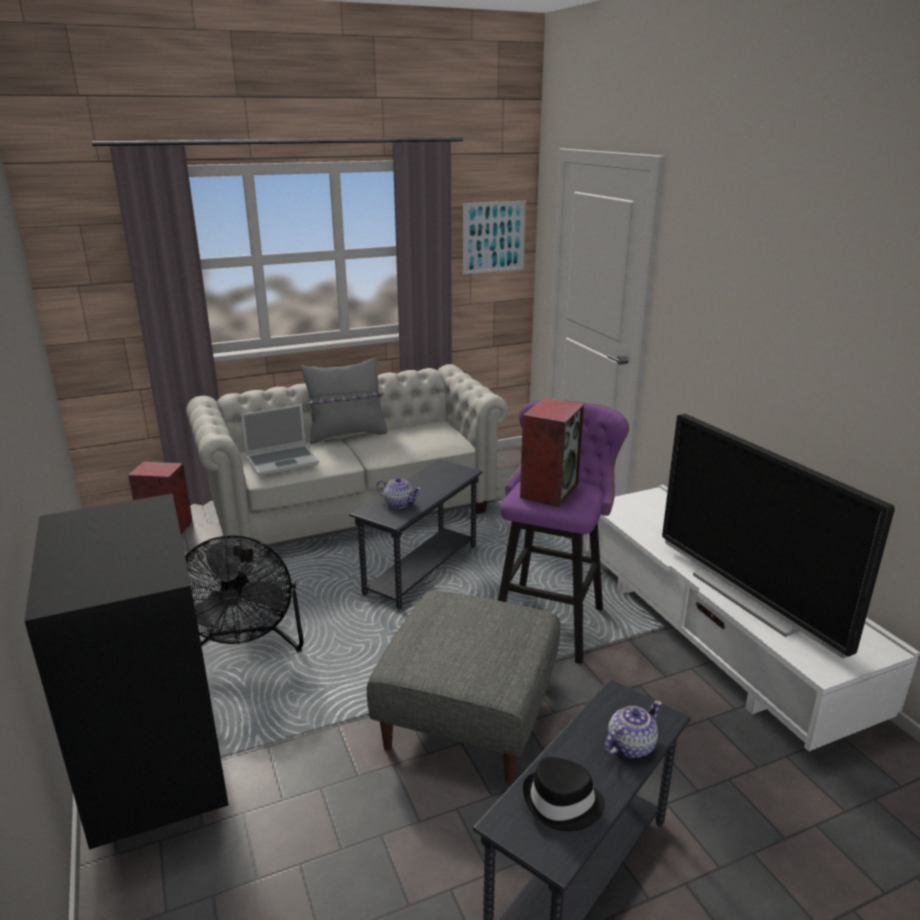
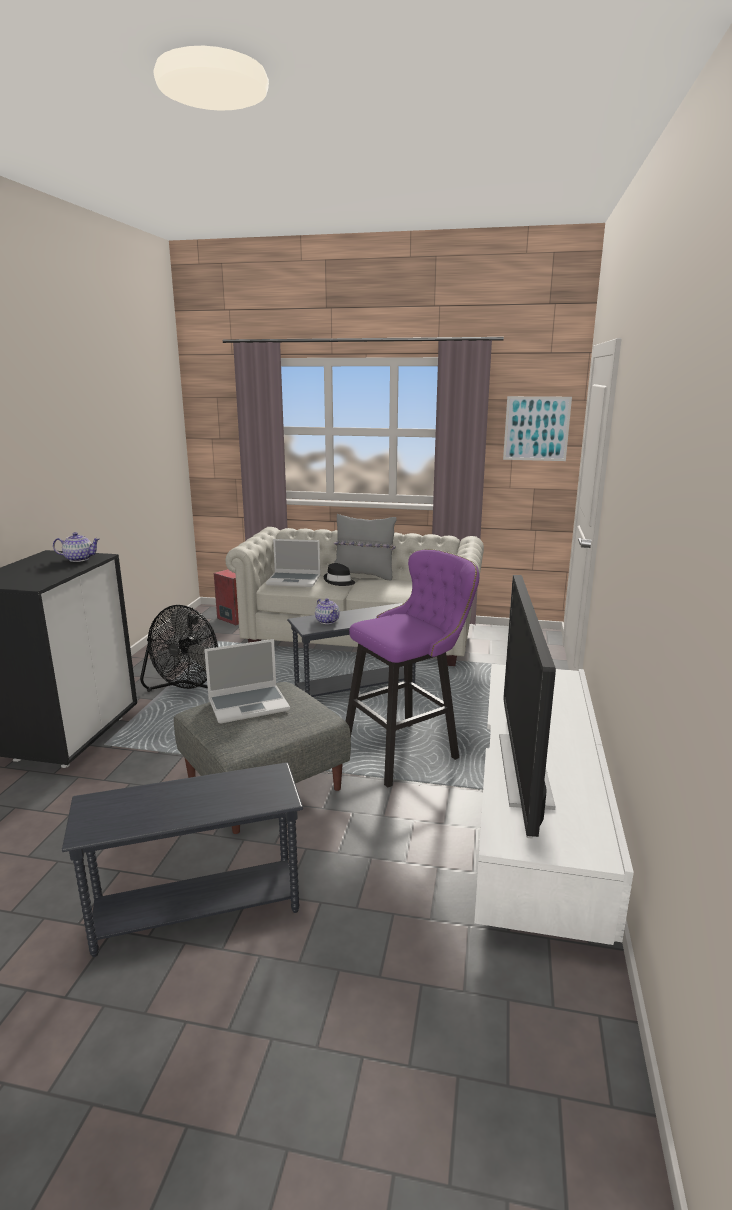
camera: 35 degrees right, 5 degrees down
speaker [520,397,584,507] -> none
black hat [523,757,605,831] -> black hat moved to [324,563,355,586]
teapot [604,700,662,758] -> teapot moved to [53,532,100,562]
none -> laptop [204,639,290,723]

